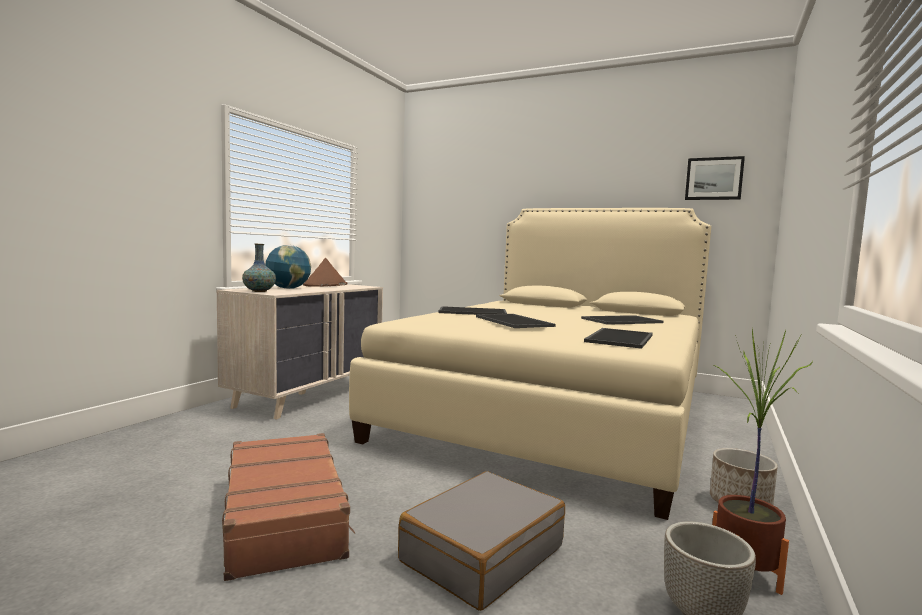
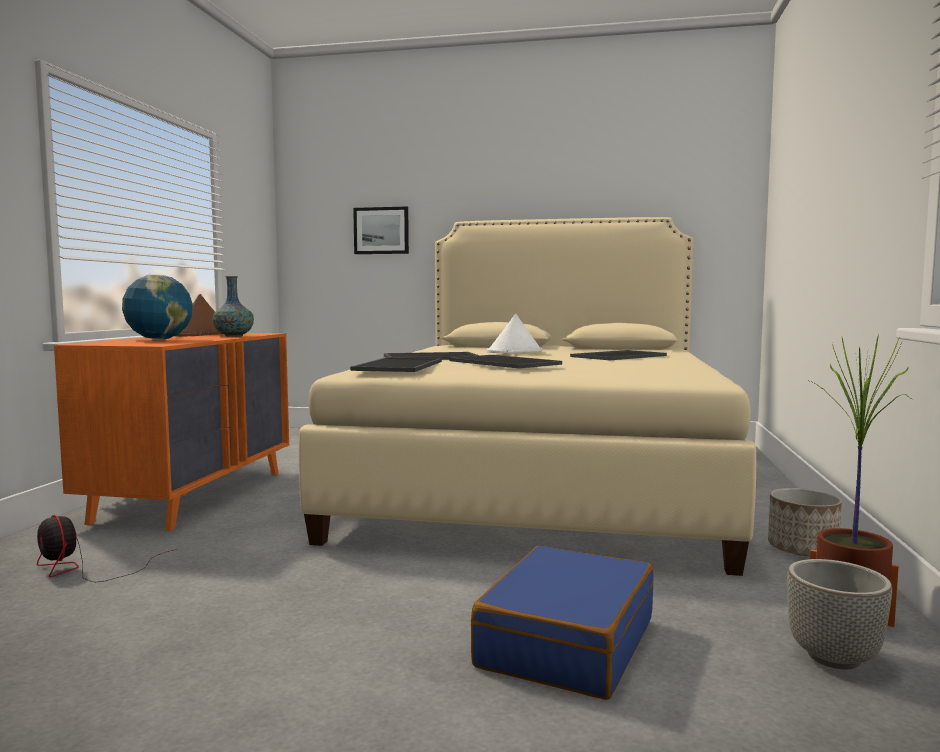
camera: 15 degrees left, 0 degrees up
beige dresser [217,284,383,420] -> orange dresser [54,333,289,531]
brown suitcase [222,433,356,581] -> none
vase [242,243,276,292] -> vase moved to [212,276,254,337]
grey suitcase [398,471,565,611] -> blue suitcase [471,546,654,700]
tray [584,328,653,349] -> tray moved to [350,357,442,372]
picture [685,156,745,200] -> picture moved to [353,207,409,254]
none -> fan [37,515,177,582]
none -> white hat [487,314,542,353]

